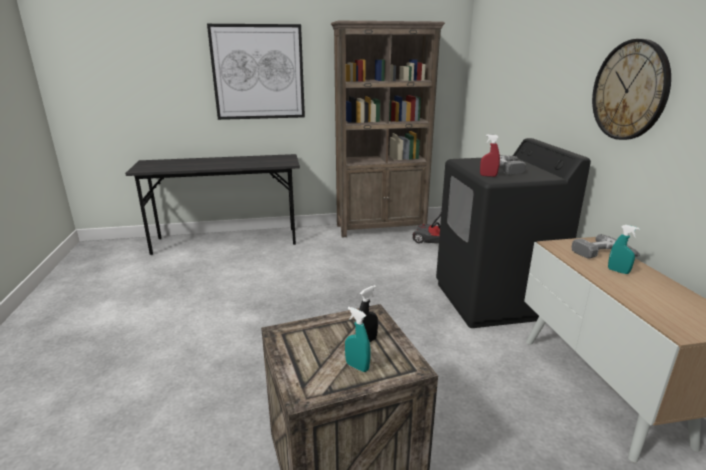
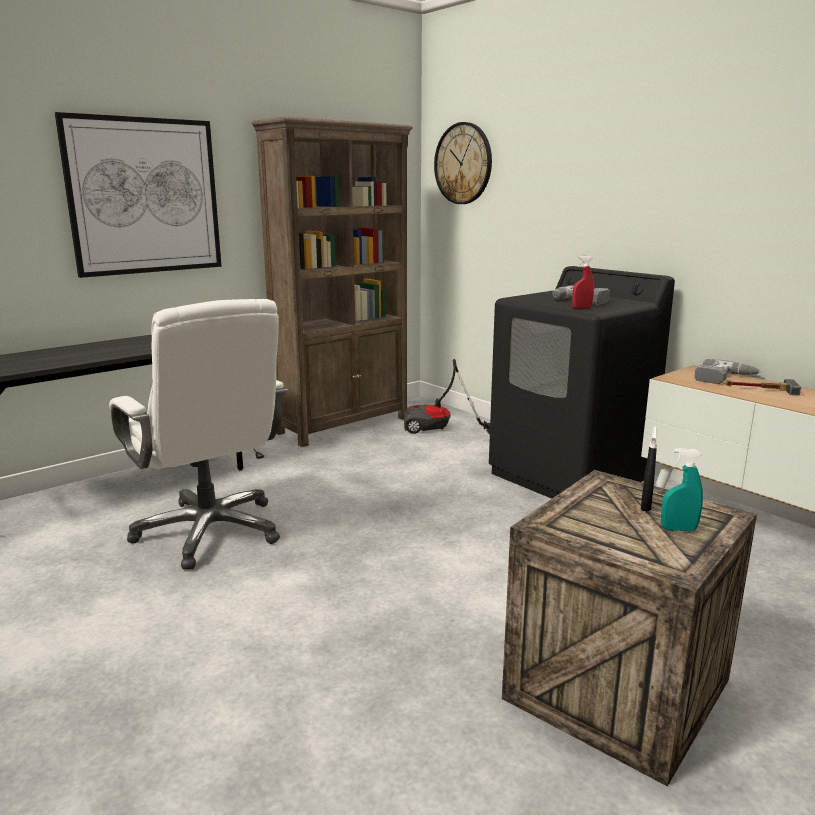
camera: 30 degrees left, 5 degrees down
wall clock [592,39,671,140] -> wall clock moved to [434,122,492,204]
turquoise spray bottle [608,225,640,274] -> hammer [724,379,801,396]
none -> white office chair [109,299,287,569]

